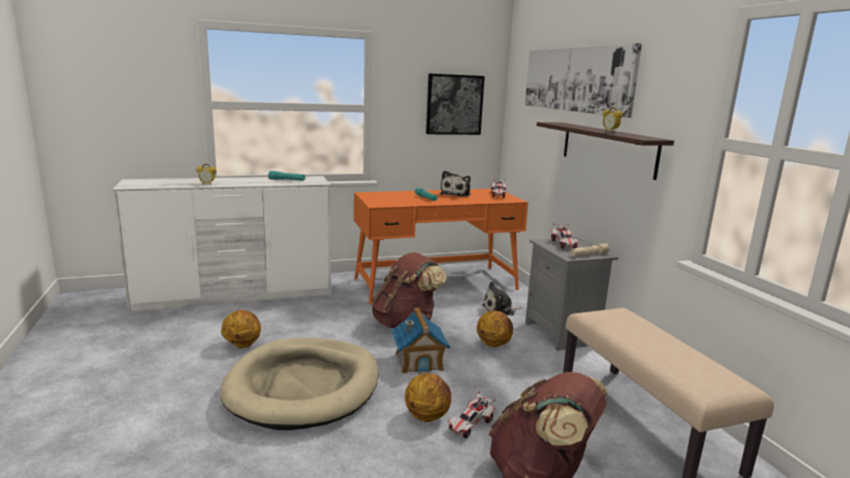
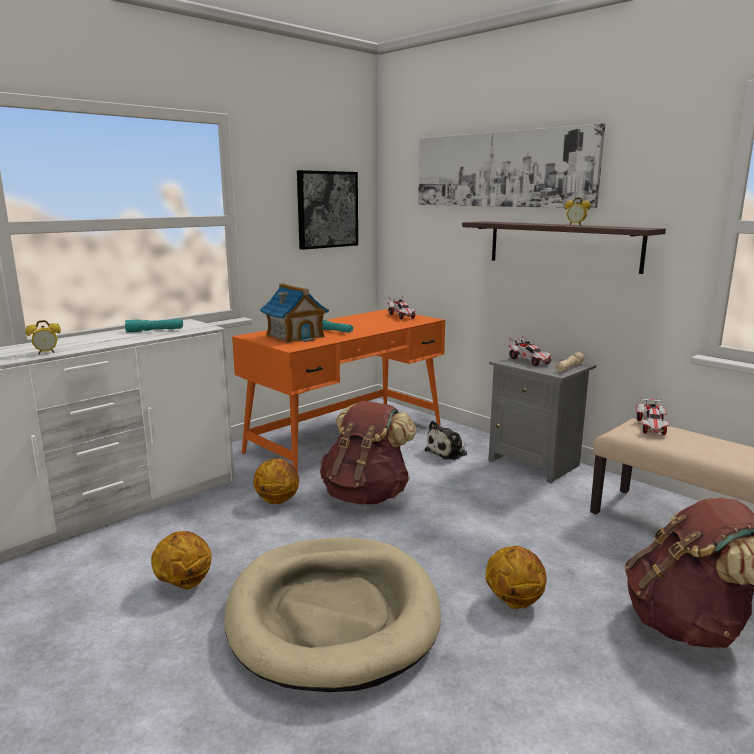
camera: 25 degrees left, 0 degrees up
toy house [392,308,450,375] -> toy house moved to [260,283,329,343]
plush toy [440,171,471,197] -> none
toy car [448,391,496,438] -> toy car moved to [636,395,669,435]
basketball [477,311,513,347] -> basketball moved to [253,459,299,504]

